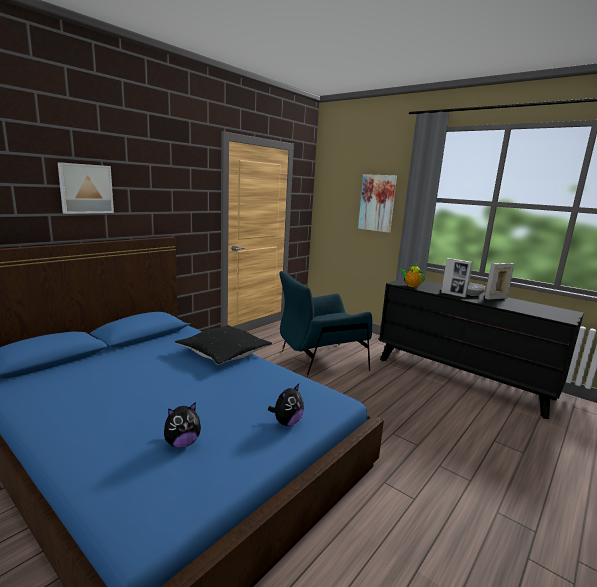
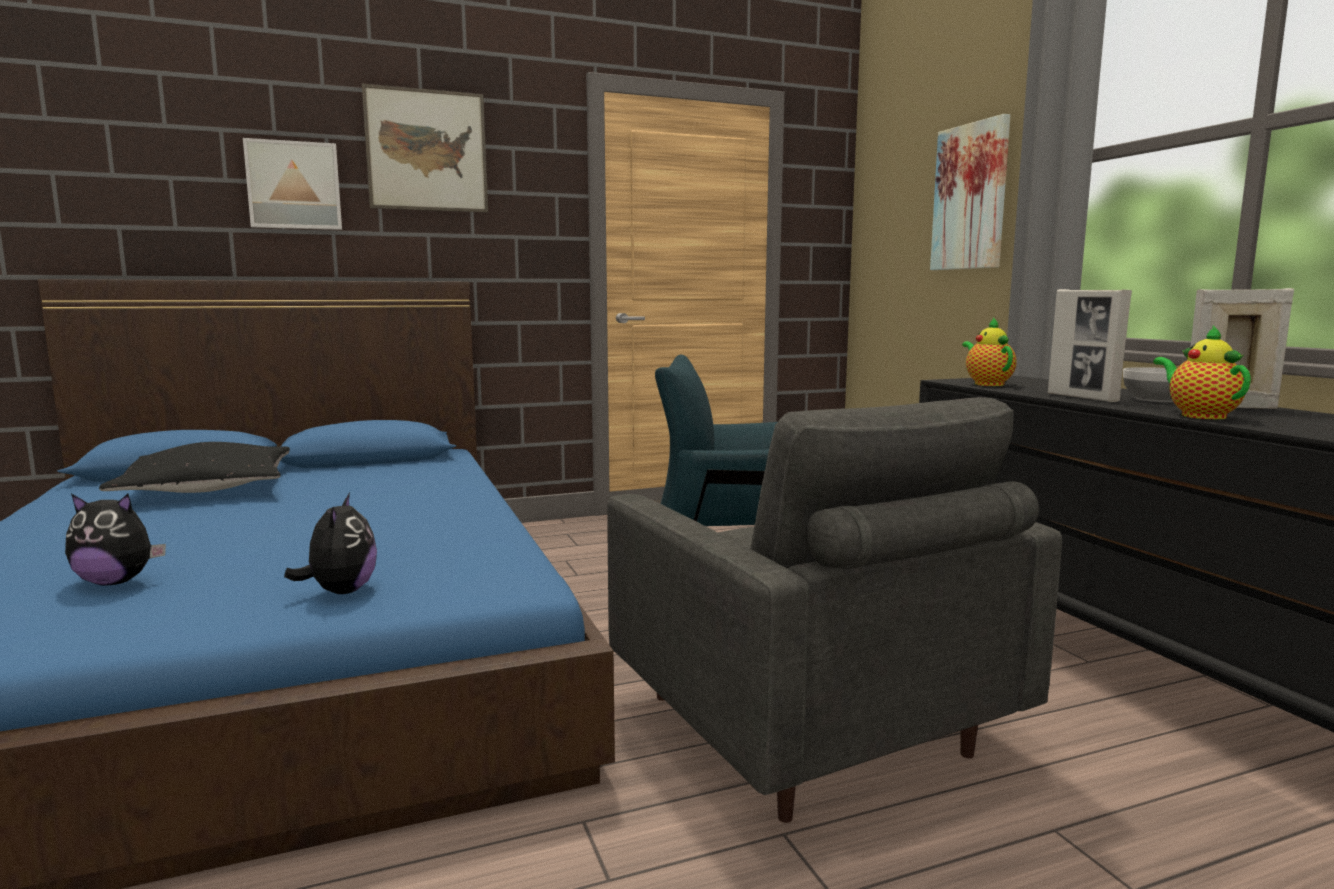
camera: 30 degrees right, 5 degrees down
black pillow [175,325,272,365] -> black pillow moved to [99,442,290,493]
plush toy [268,384,304,426] -> plush toy turned 75 degrees counterclockwise [284,493,377,594]
none -> picture [362,84,488,212]
none -> grey armchair [607,397,1062,823]
none -> teapot [1153,325,1251,419]

